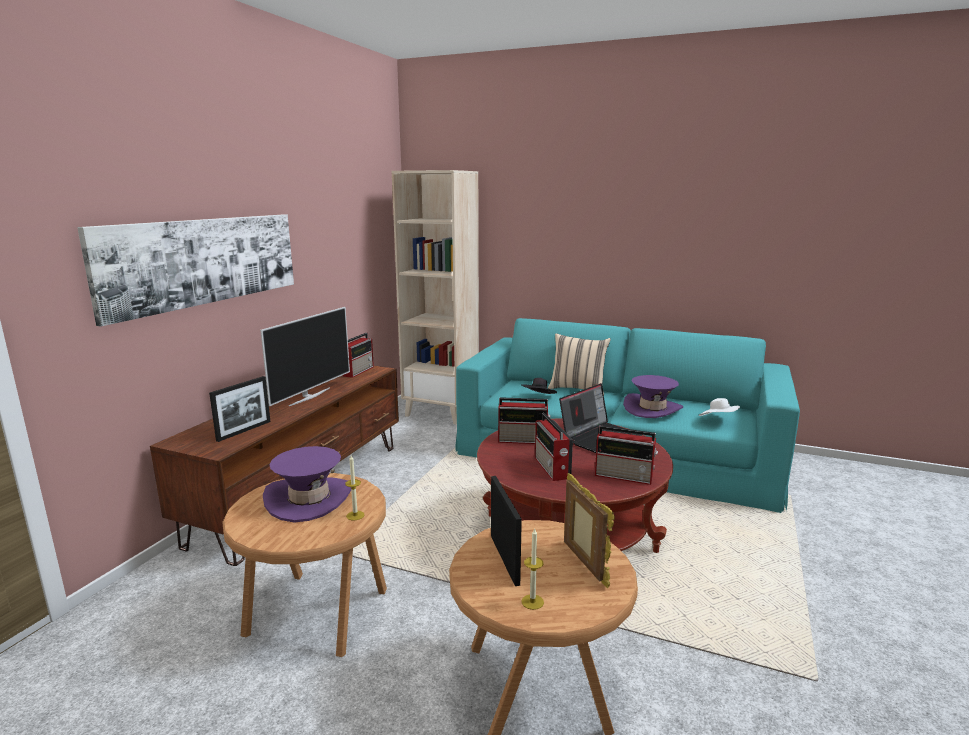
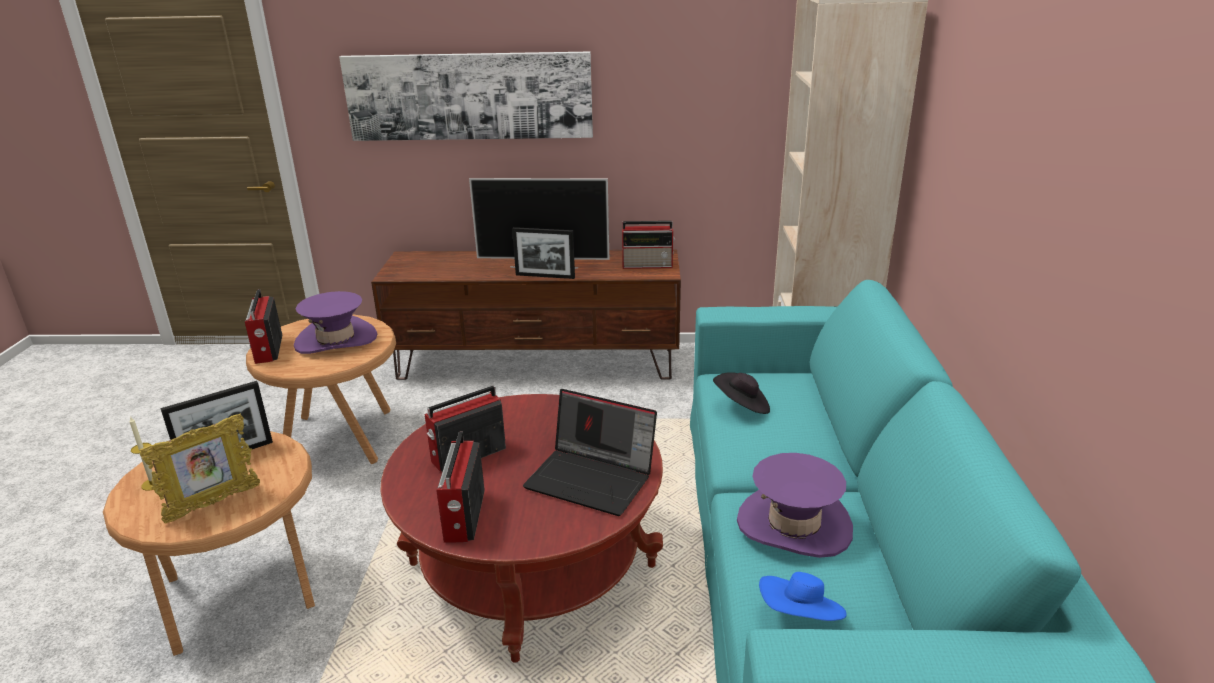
camera: 70 degrees right, 10 degrees up
picture frame [209,376,271,442] -> picture frame moved to [512,227,575,279]
candle [345,455,365,520] -> none
radio [498,397,550,444] -> radio moved to [245,289,282,364]
beige pillow [548,333,611,394] -> none
white hat [698,398,740,416] -> blue hat [759,572,847,621]

